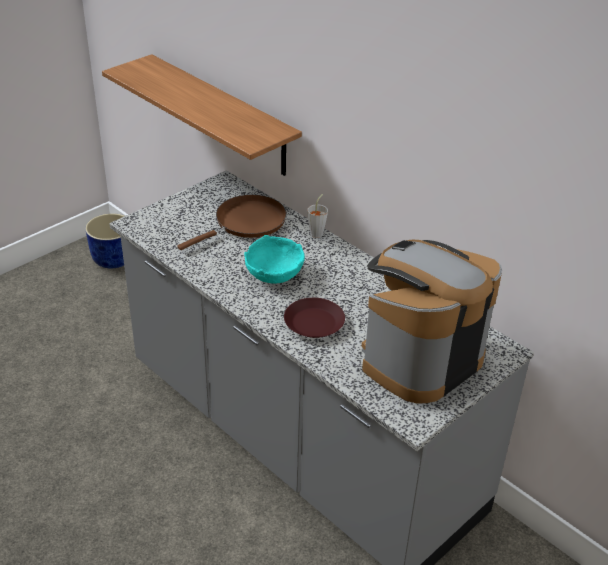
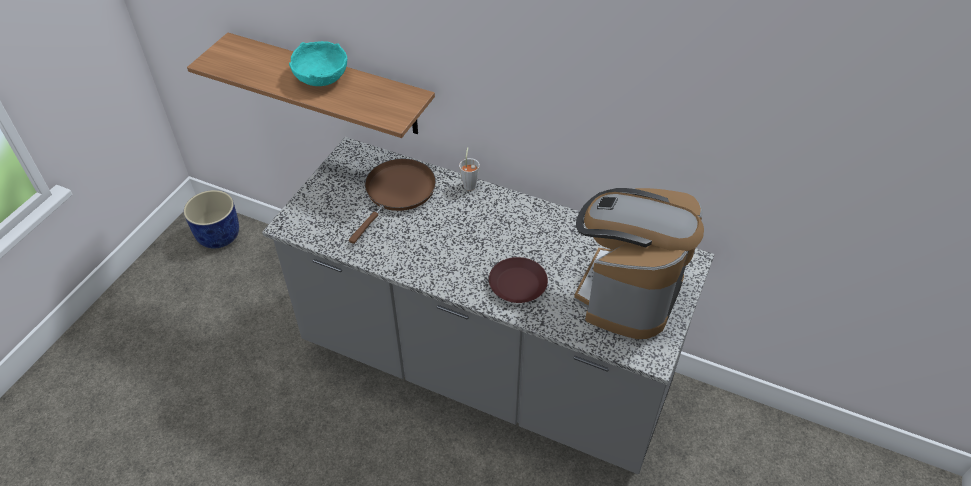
camera: 20 degrees left, 10 degrees up
turquoise bowl [244,235,305,284] -> turquoise bowl moved to [289,41,347,86]

